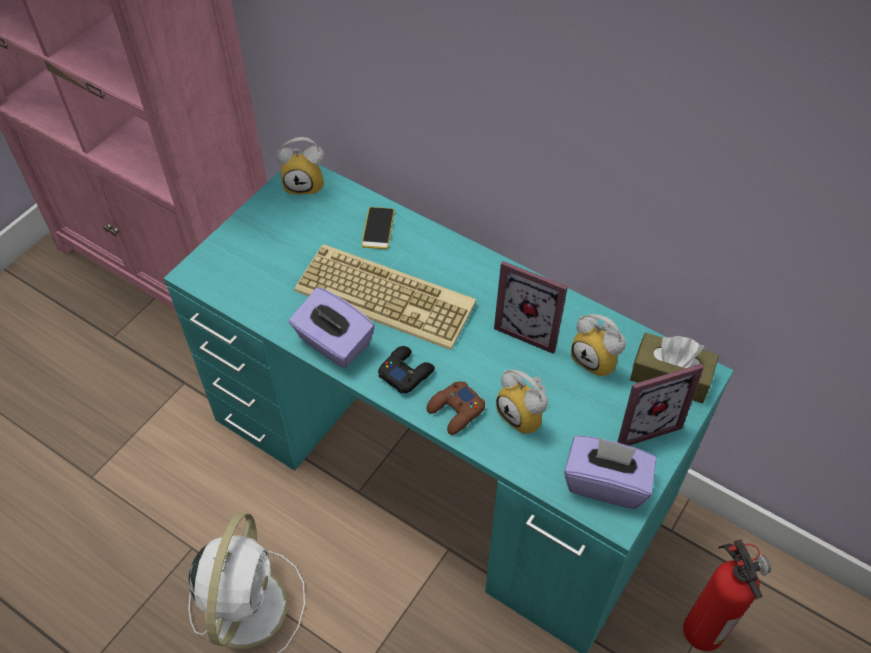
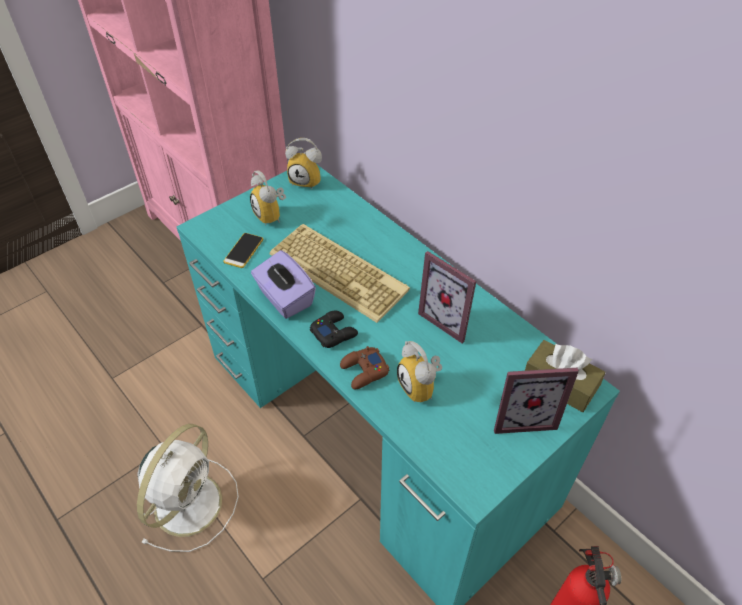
camera: 15 degrees right, 5 degrees down
phone [361,207,395,249] -> phone moved to [223,233,263,268]
purple tissue box [564,436,656,509] -> none
alarm clock [571,314,626,377] -> alarm clock moved to [250,170,286,225]

